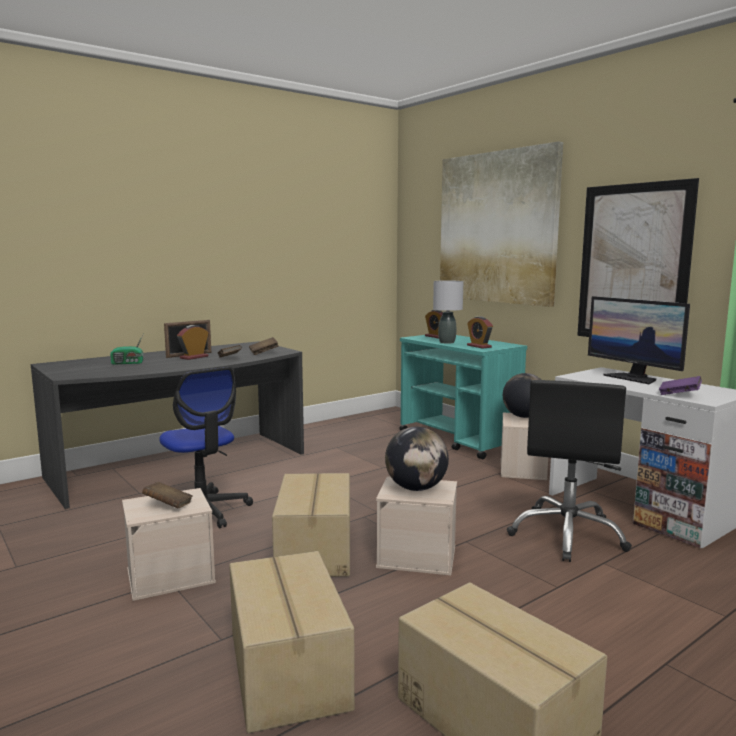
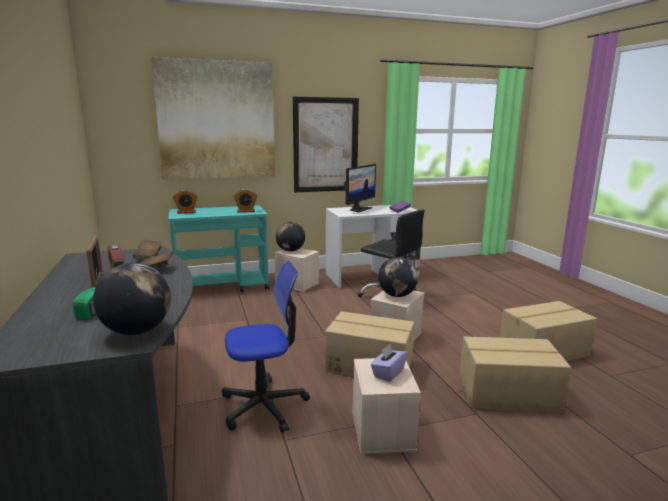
camera: 70 degrees left, 5 degrees up
brown book [142,482,193,508] -> purple tissue box [371,344,407,382]
grey table lamp [433,280,464,344] -> none
monitor [588,296,690,385] -> monitor turned 45 degrees counterclockwise [344,164,376,212]
none -> globe [93,263,171,335]

